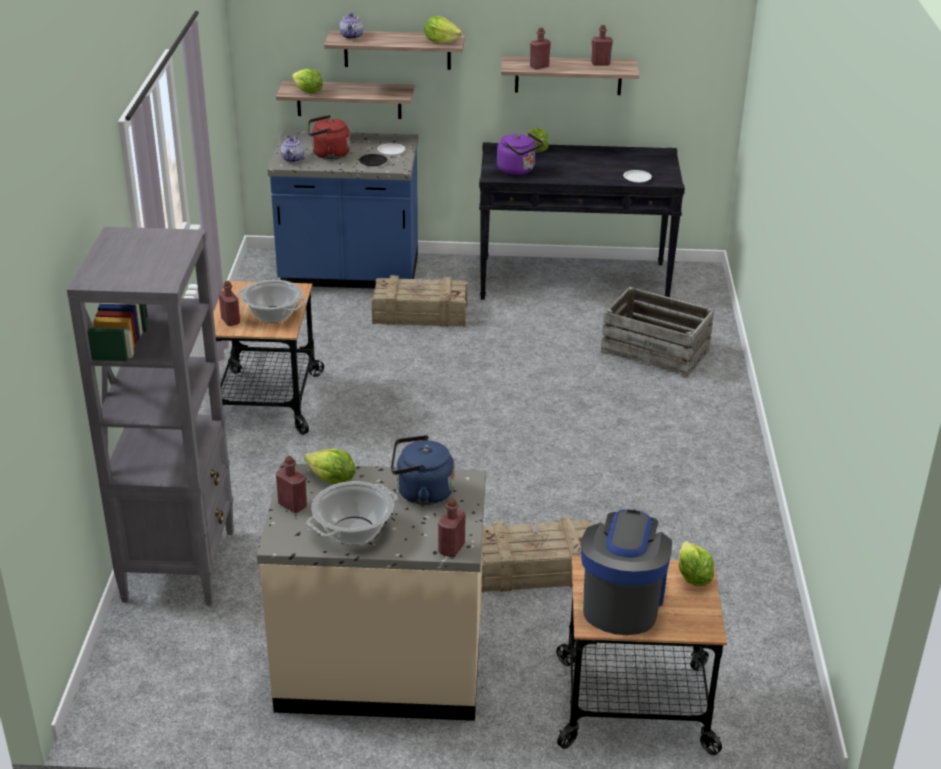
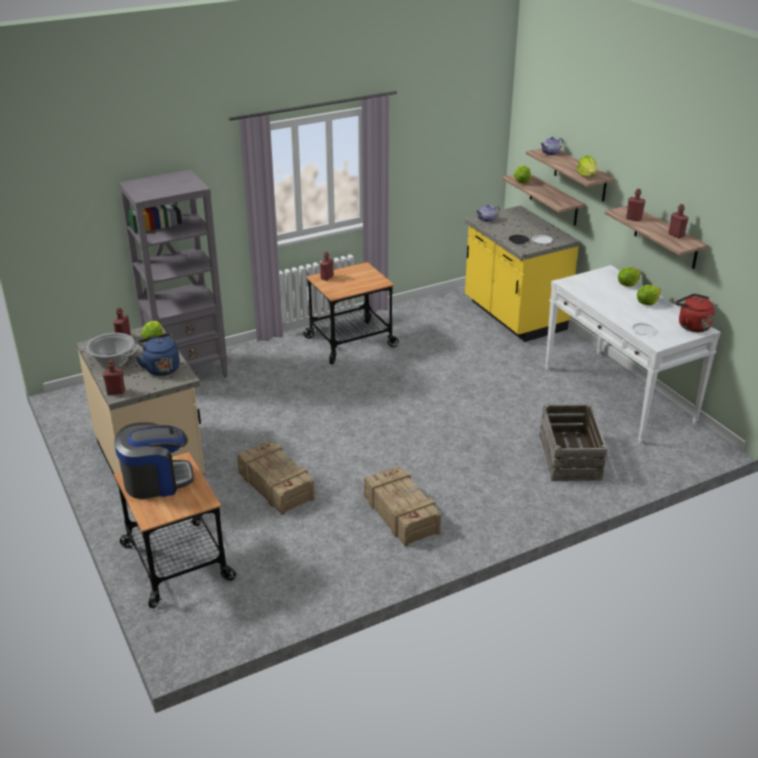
camera: 60 degrees right, 0 degrees up
cooking pot [238,280,307,323] -> none
blue counter [267,130,418,289] -> yellow counter [465,205,580,342]
red kettle [308,115,350,159] -> red kettle moved to [675,294,715,332]
crate [372,275,468,327] -> crate moved to [364,466,441,547]
black console table [479,142,685,300] -> white console table [545,265,721,444]
purple kettle [497,133,544,175] -> none
lettuce [678,541,714,586] -> lettuce moved to [637,285,661,305]

